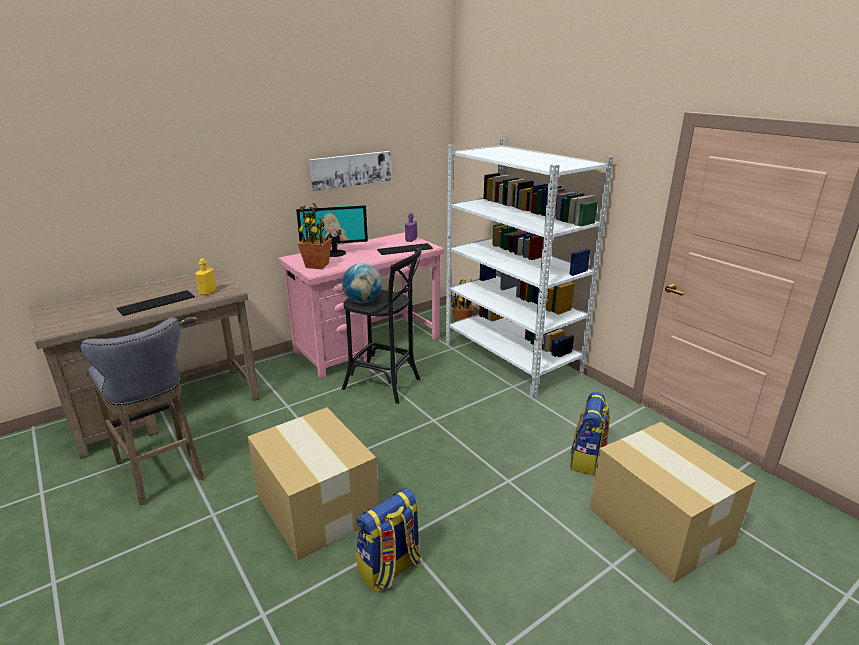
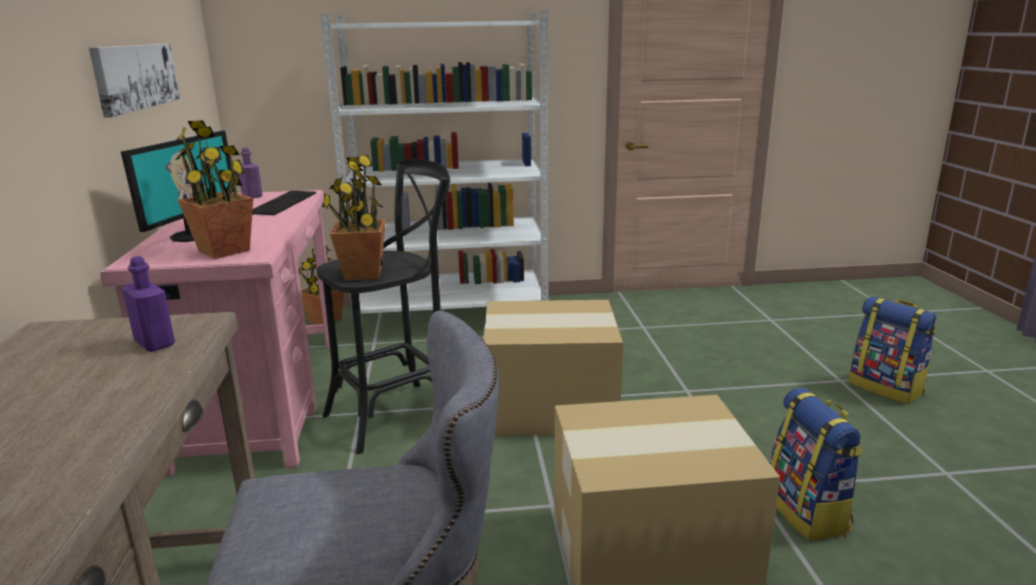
camera: 60 degrees left, 5 degrees down
keyboard [117,290,195,316] -> none
yellow bottle [195,259,216,295] -> purple bottle [122,256,175,352]
globe [342,263,382,303] -> potted plant [322,155,386,281]
backpack [570,392,610,475] -> backpack moved to [849,296,937,404]
cardboard box [590,422,756,583] -> cardboard box moved to [483,300,623,436]

